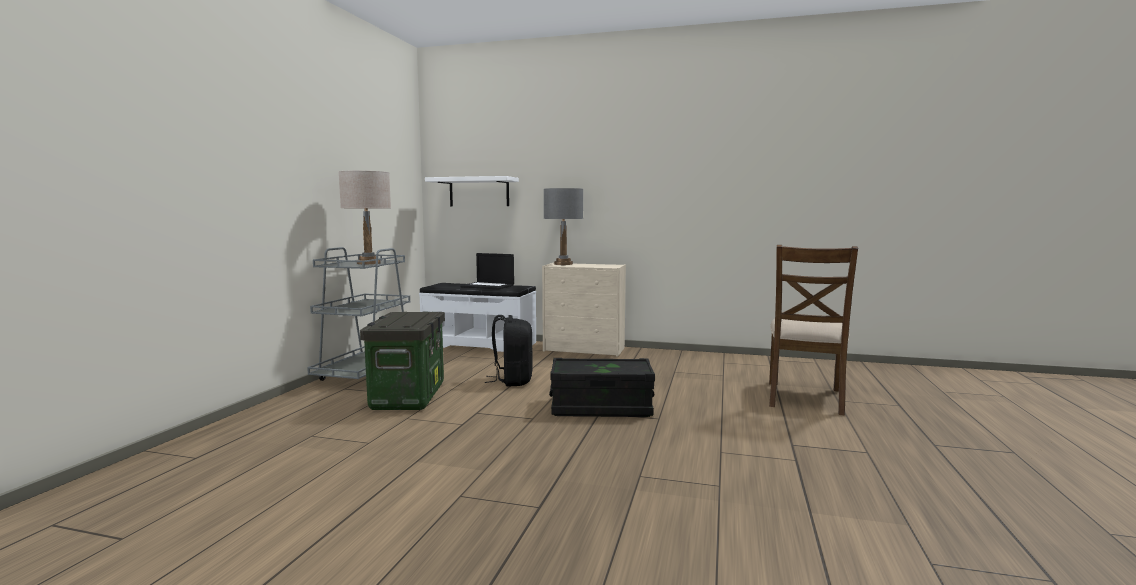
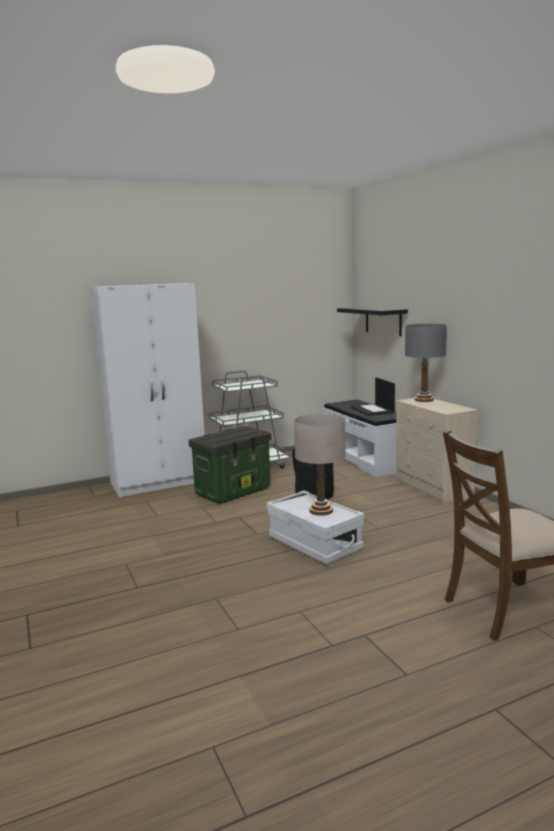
camera: 50 degrees right, 5 degrees up
beige table lamp [339,171,391,264] -> beige table lamp moved to [294,414,346,516]
white shelf [425,176,519,206] -> black shelf [337,307,408,336]
black storage box [549,358,655,417] -> white storage box [267,491,364,564]
none -> white wardrobe [90,283,205,497]

